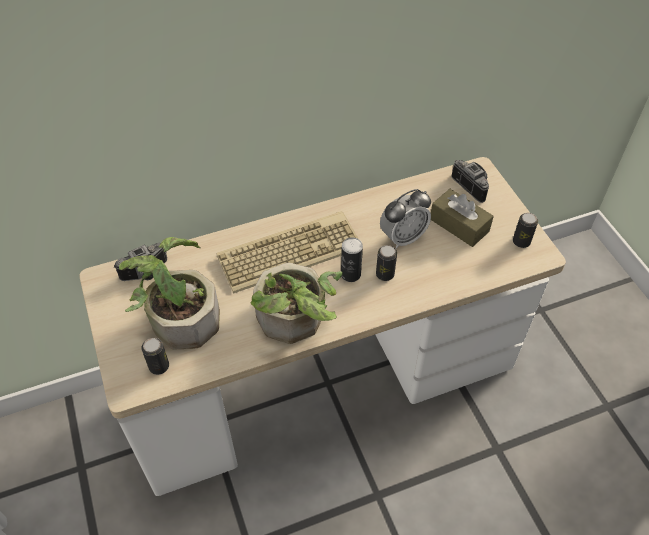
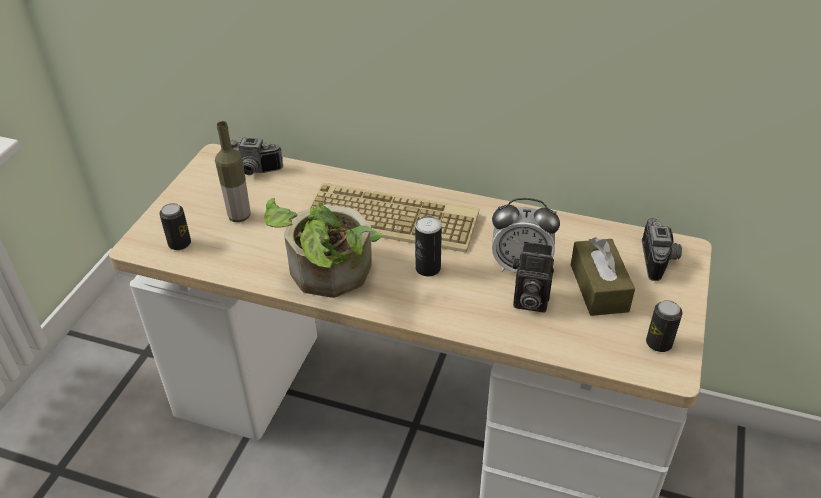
camera: 40 degrees right, 10 degrees down
potted plant [119,237,220,349] -> bottle [215,121,251,222]
can [376,245,397,281] -> none
none -> camera [513,242,554,313]

